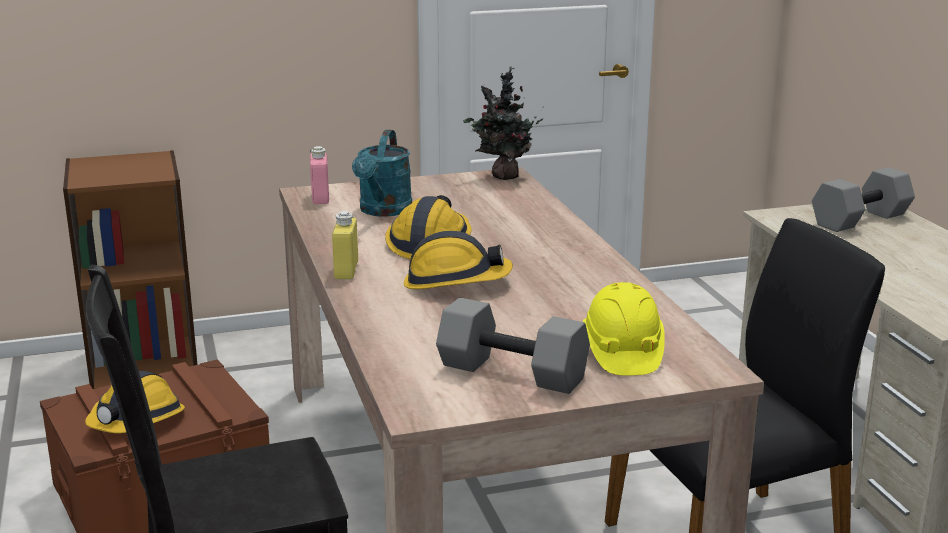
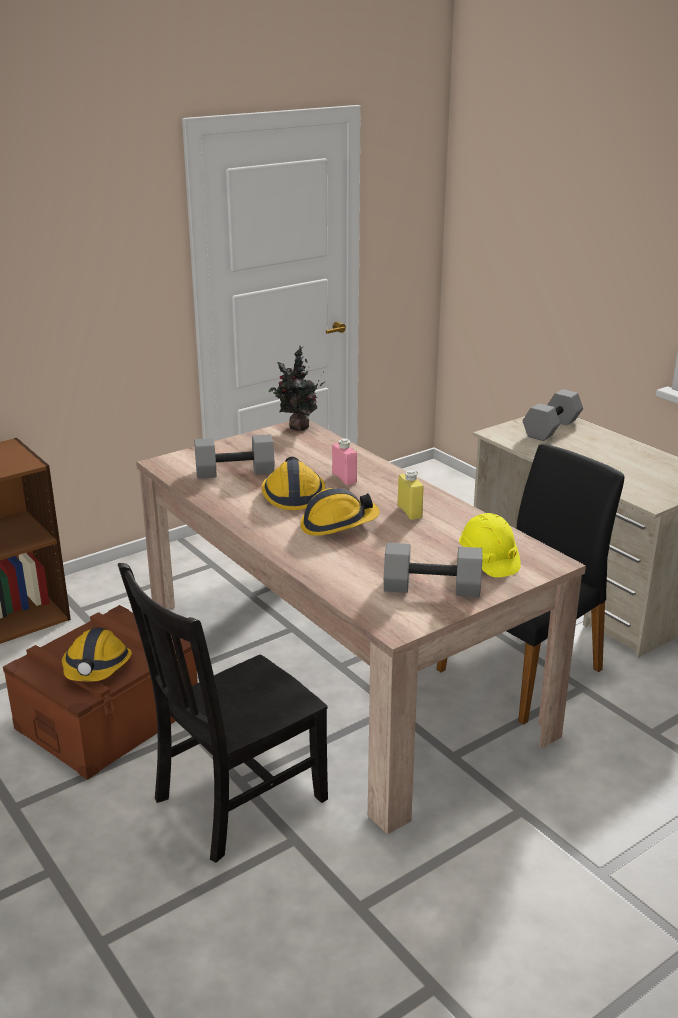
camera: 20 degrees left, 5 degrees up
pink bottle [310,146,329,204] -> pink bottle moved to [332,438,357,485]
yellow bottle [332,211,358,280] -> yellow bottle moved to [397,470,424,520]
turquoise watering can [352,130,412,217] -> grey dumbbell [194,434,275,479]

